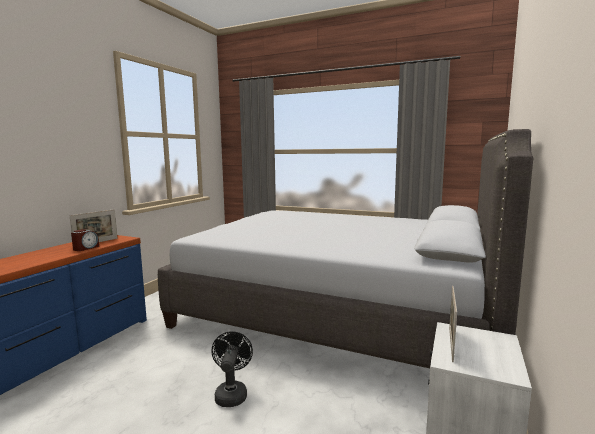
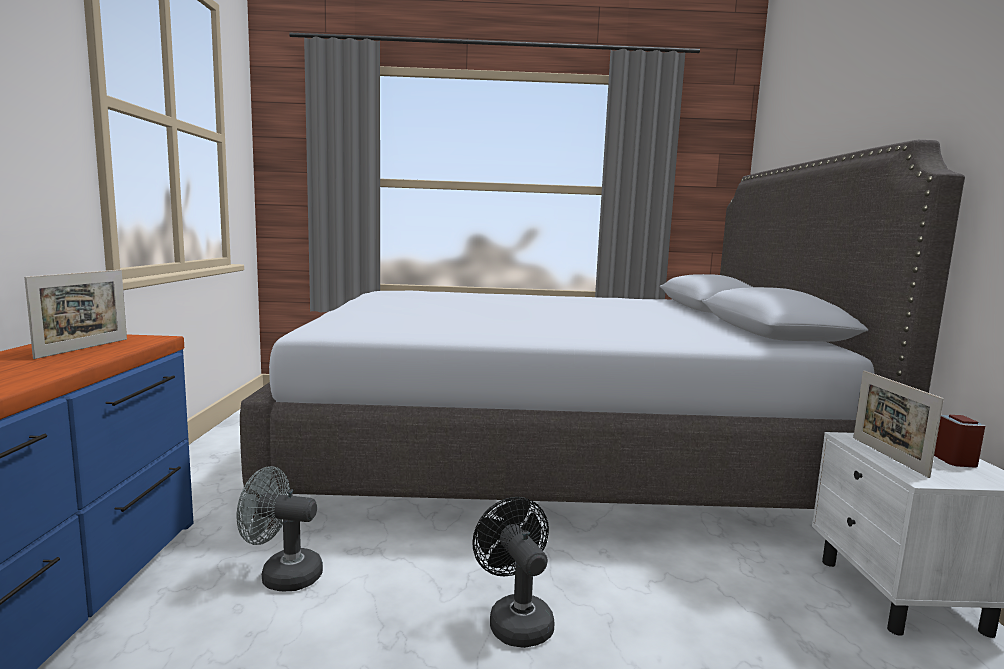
camera: 25 degrees left, 0 degrees up
alarm clock [71,229,99,251] -> alarm clock moved to [934,415,985,467]
none -> grey fan [236,466,323,591]

